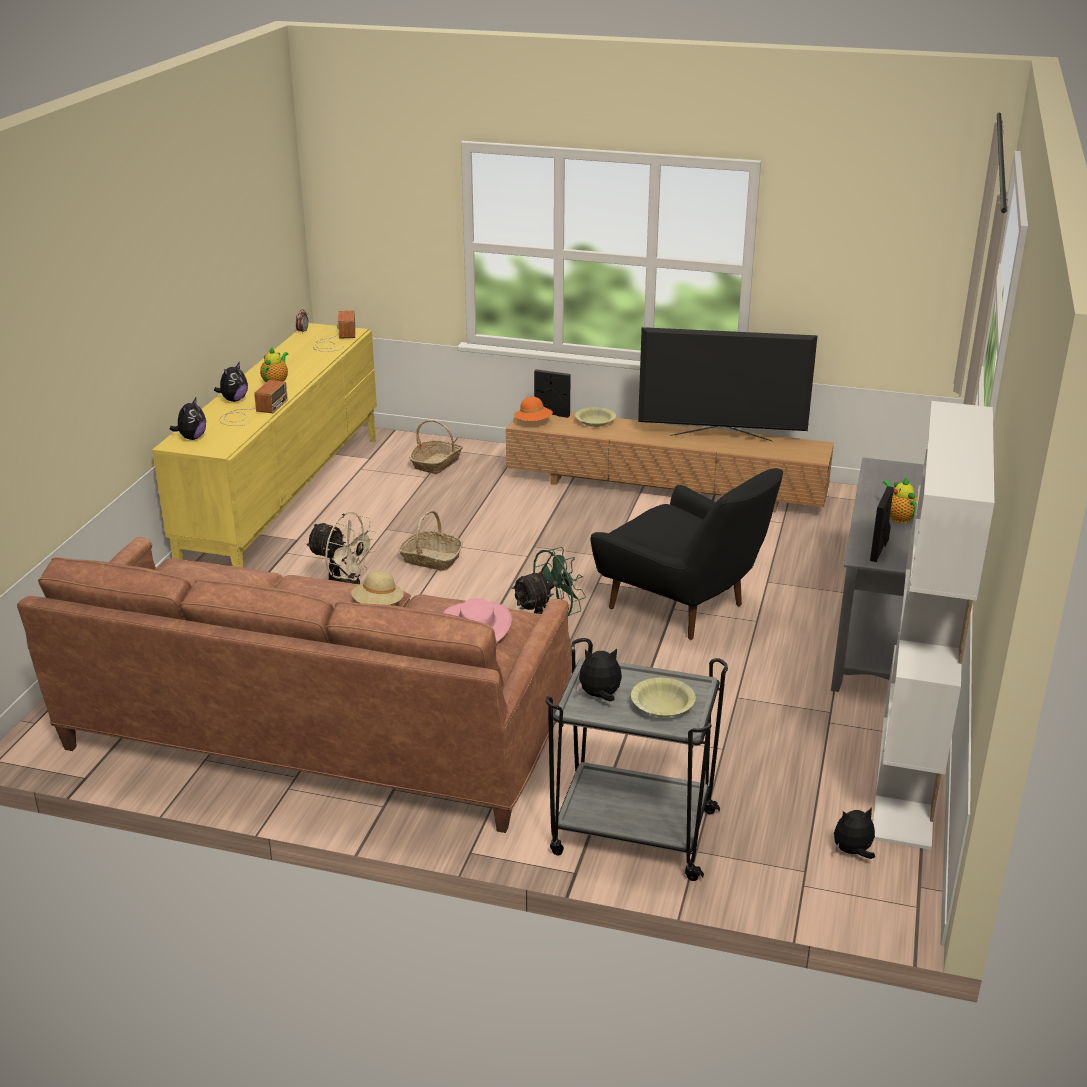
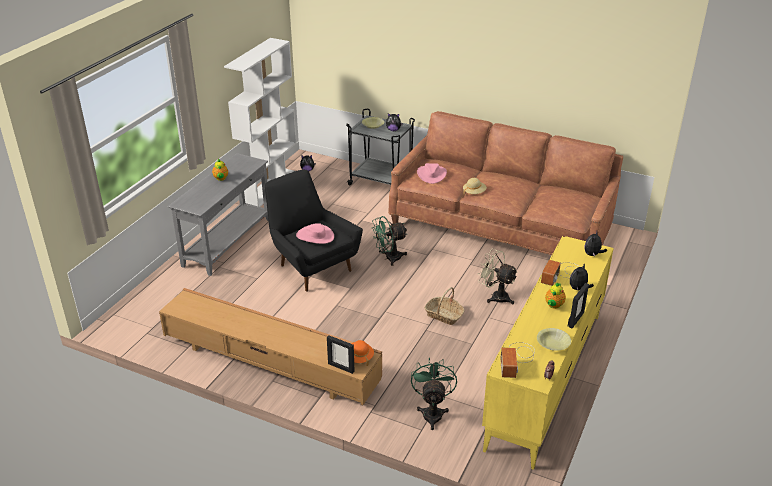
camera: 170 degrees left, 5 degrees up
basket [409,420,463,474] -> green fan [411,358,457,430]
yellow bowl [575,407,616,427] -> yellow bowl moved to [537,328,571,351]
television [638,327,818,442] -> none
picture frame [870,486,894,562] -> picture frame moved to [567,283,589,329]
none -> pink hat [296,223,334,244]

